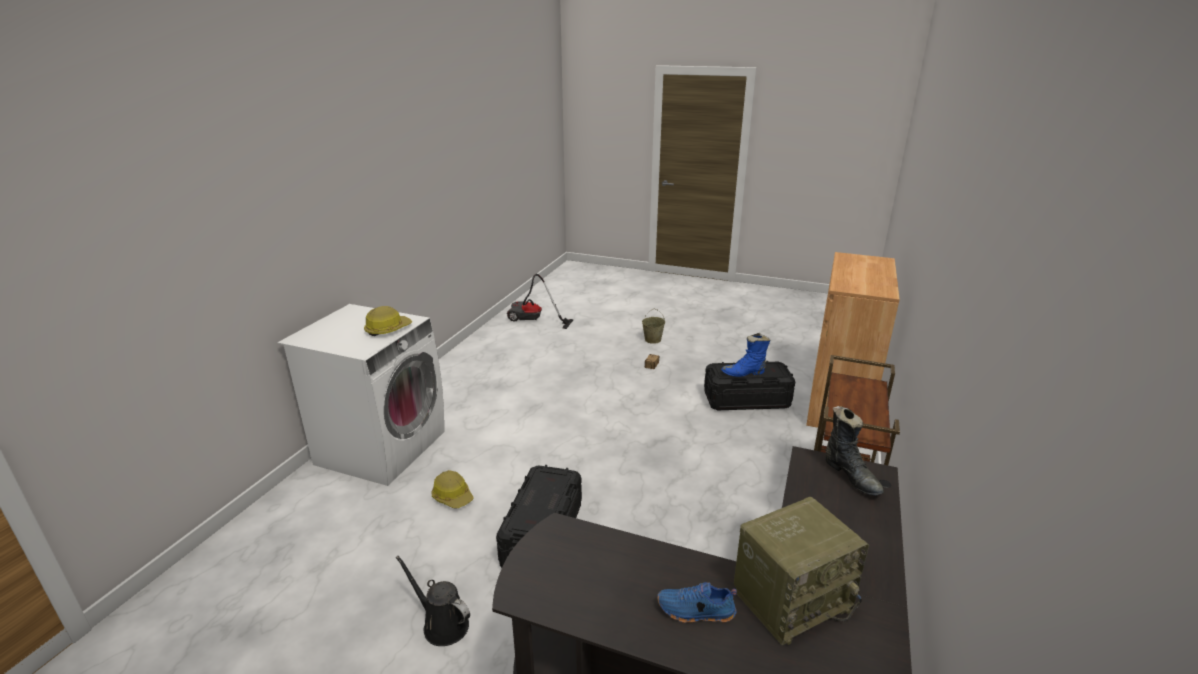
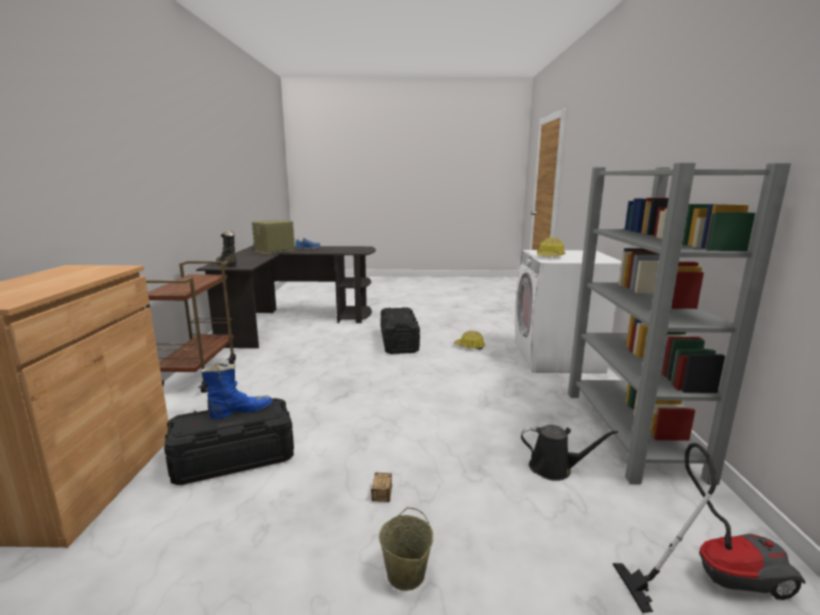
camera: 160 degrees right, 10 degrees down
black watering can [396,556,470,646] -> black watering can moved to [521,425,618,481]
none -> grey bookcase [568,162,791,485]

